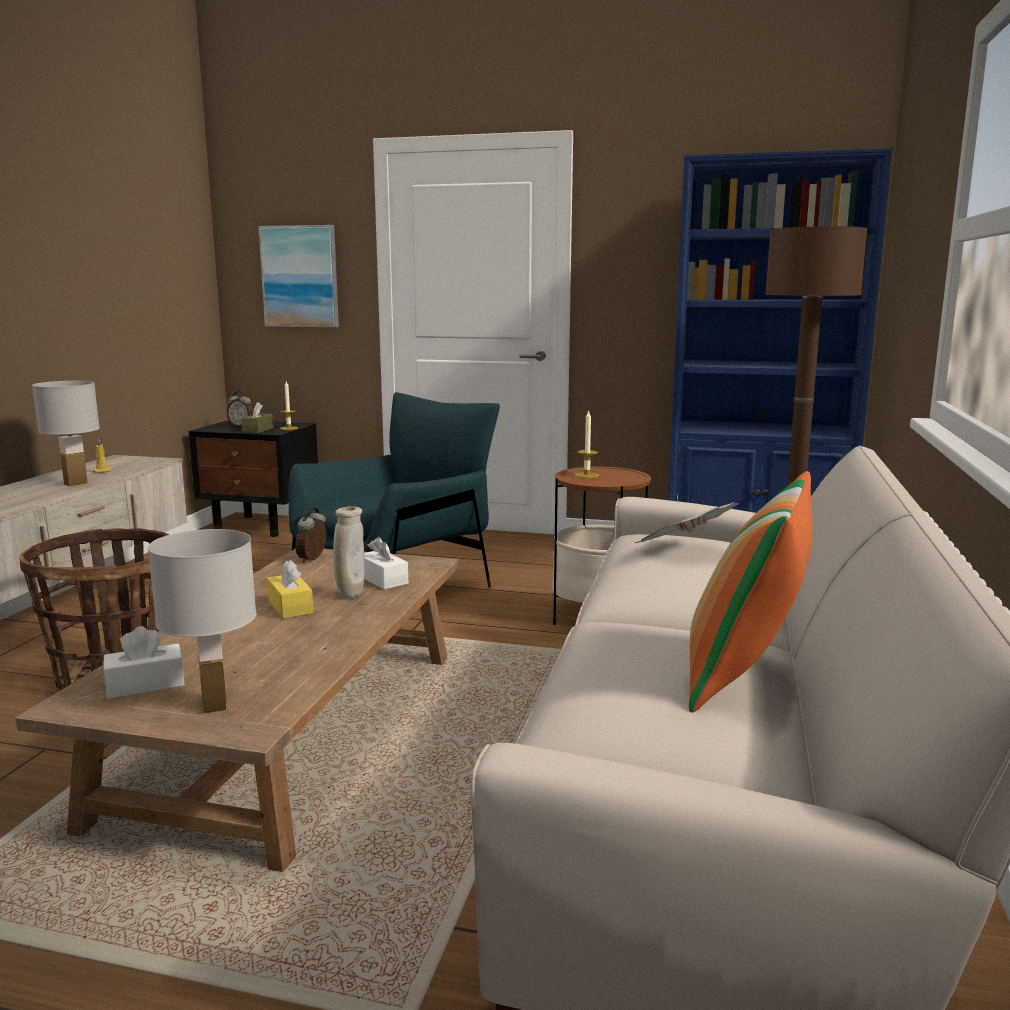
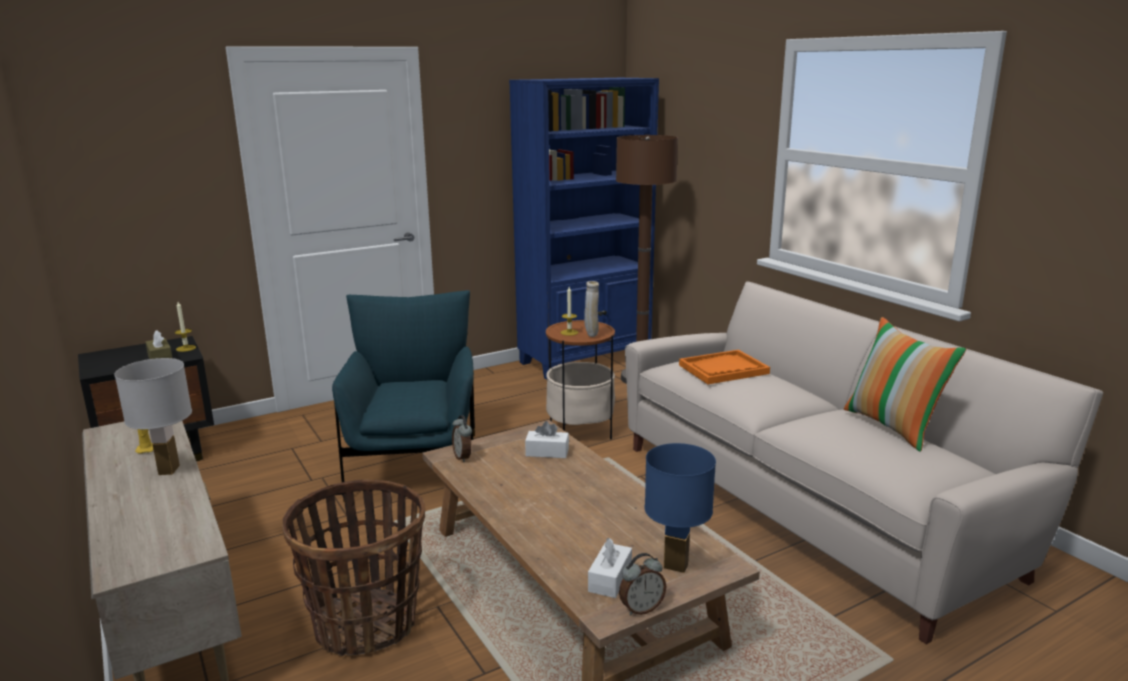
camera: 45 degrees left, 5 degrees up
white table lamp [148,529,256,714] -> blue table lamp [644,443,716,573]
alarm clock [227,391,253,426] -> alarm clock moved to [619,553,666,615]
picture [258,225,339,327] -> none
yellow tissue box [267,560,313,619] -> none
beige vase [333,506,365,598] -> beige vase moved to [584,281,599,337]
newspaper [635,502,739,543] -> orange tray [679,350,770,384]

